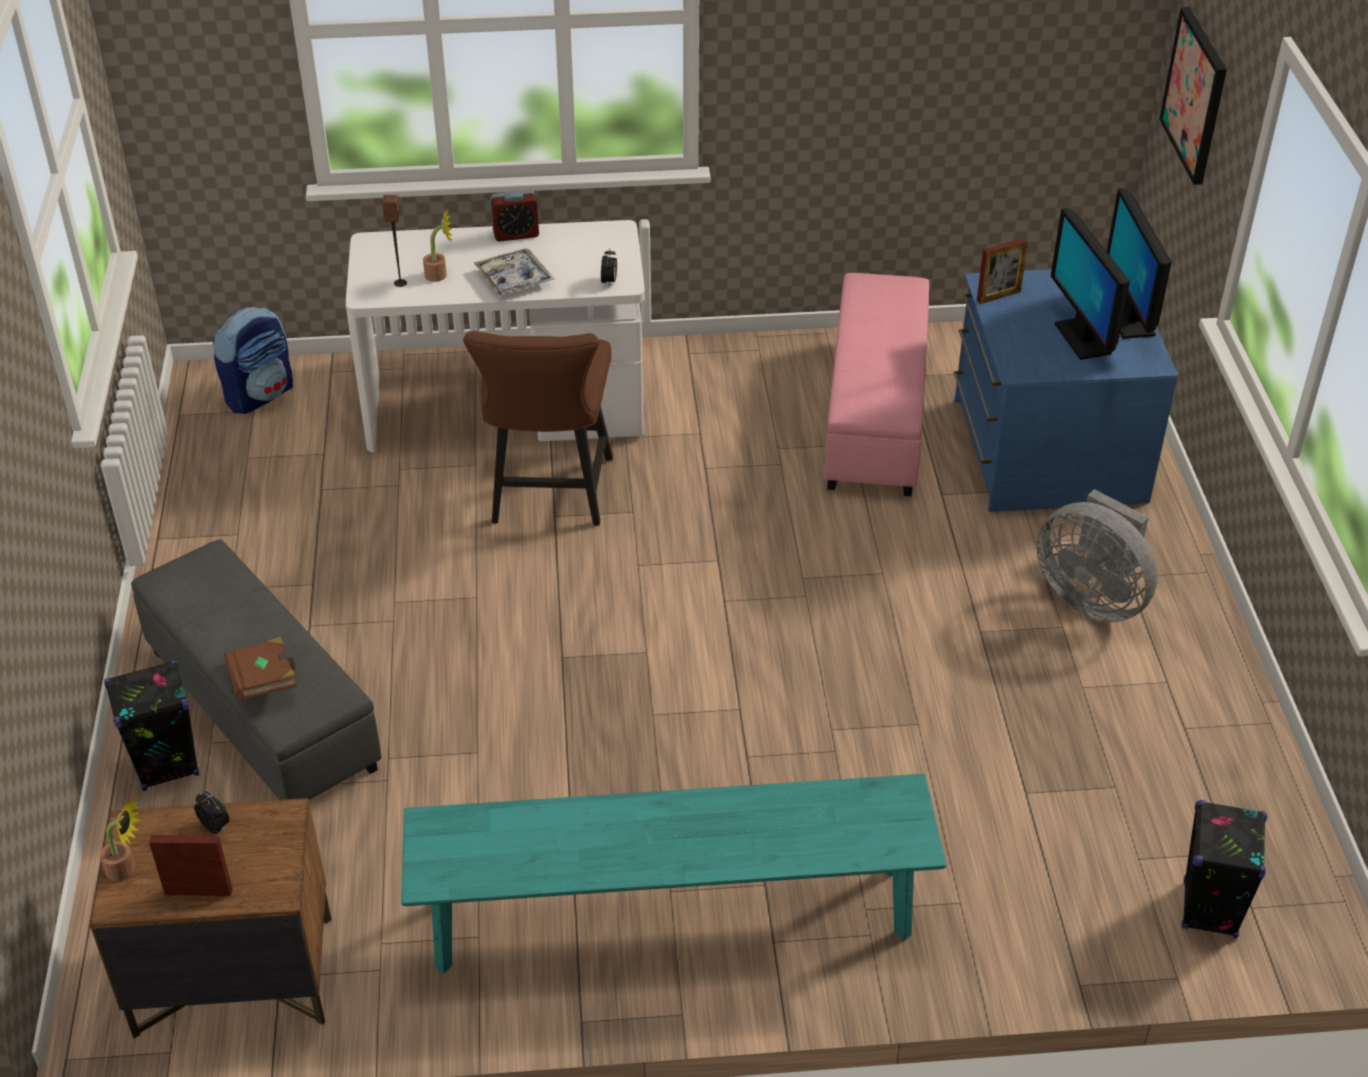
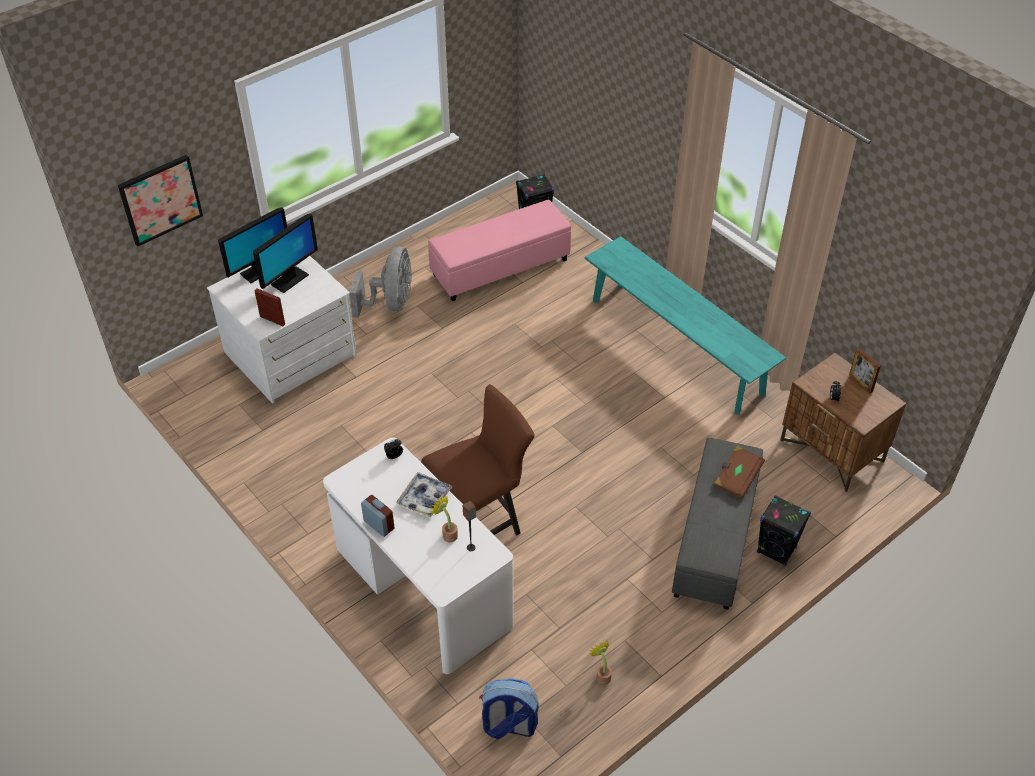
camera: 125 degrees left, 5 degrees up
potted plant [100,798,141,881] -> potted plant moved to [589,641,612,685]
pink ottoman [824,273,929,496] -> pink ottoman moved to [428,200,571,301]
blue dresser [954,269,1178,512] -> white dresser [207,256,357,403]

